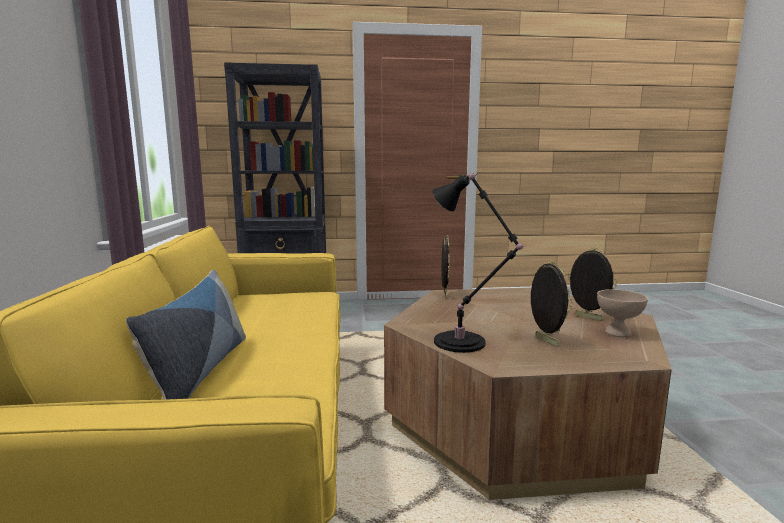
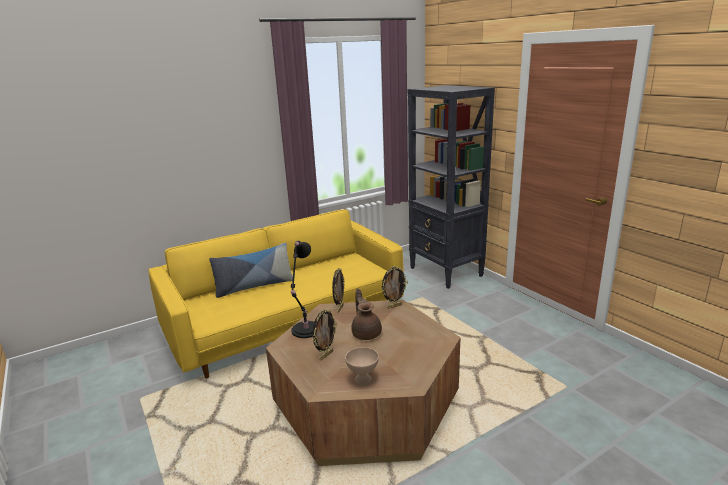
camera: 65 degrees right, 10 degrees up
picture frame [568,247,617,321] -> picture frame moved to [332,268,345,313]
none -> brown teapot [351,288,382,340]

